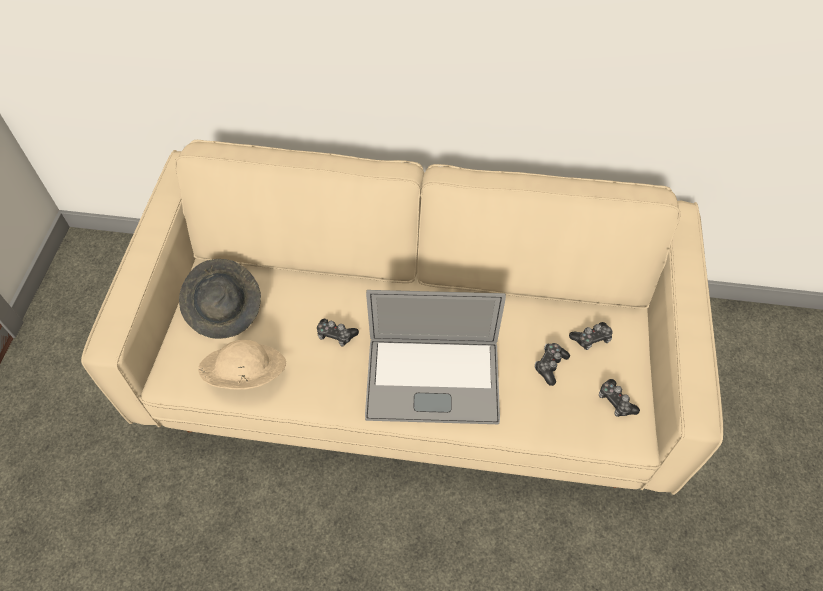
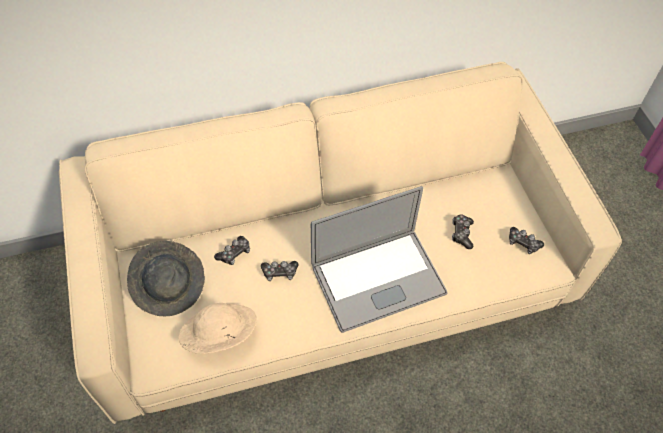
camera: 25 degrees left, 0 degrees up
game controller [569,322,613,350] -> game controller moved to [214,236,250,265]

